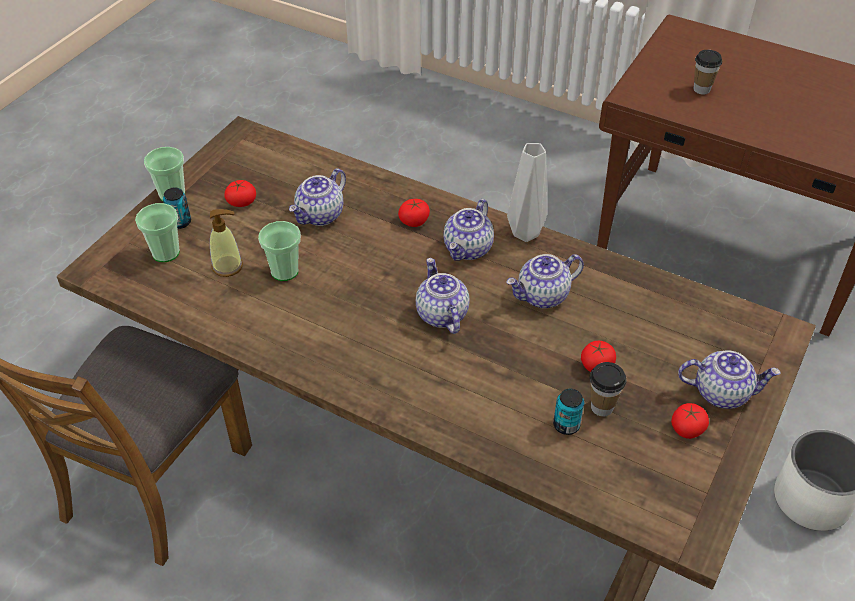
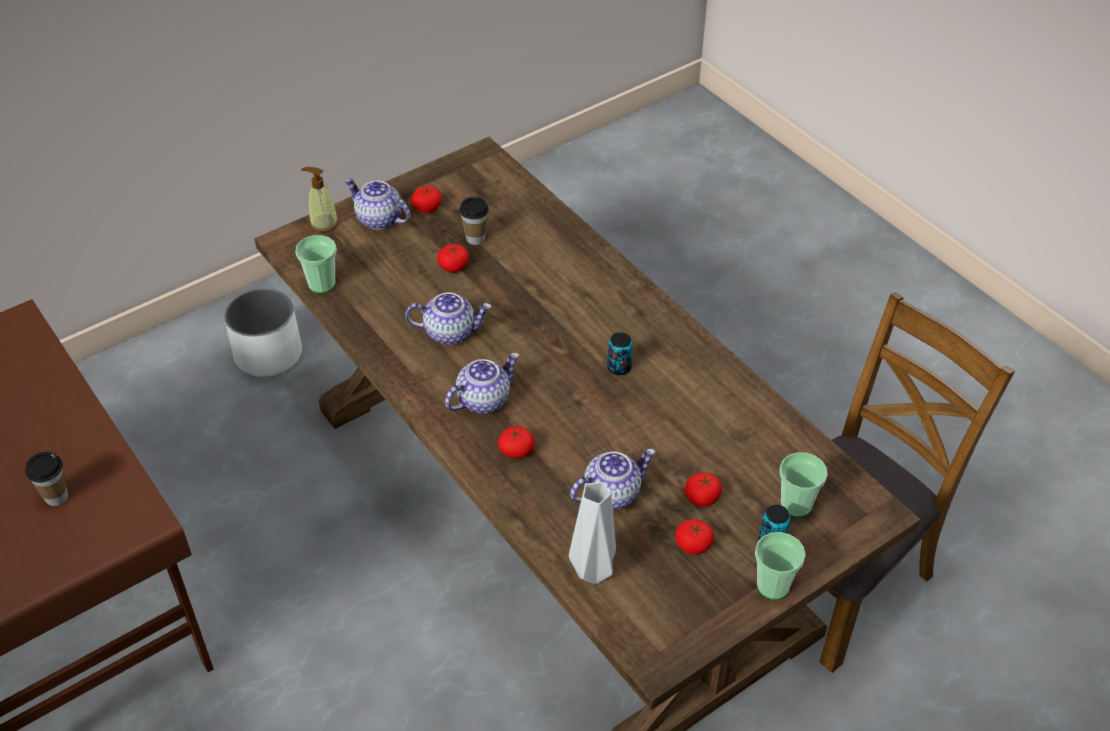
camera: 155 degrees left, 0 degrees up
soap dispenser [210,209,243,277] -> soap dispenser moved to [301,167,339,233]
cup [258,221,301,281] -> cup moved to [295,235,337,293]
teapot [416,258,470,334] -> none
grey vase [507,143,547,242] -> grey vase moved to [569,482,616,584]
can [553,389,584,435] -> can moved to [607,332,633,375]
none -> tomato [685,473,722,507]

